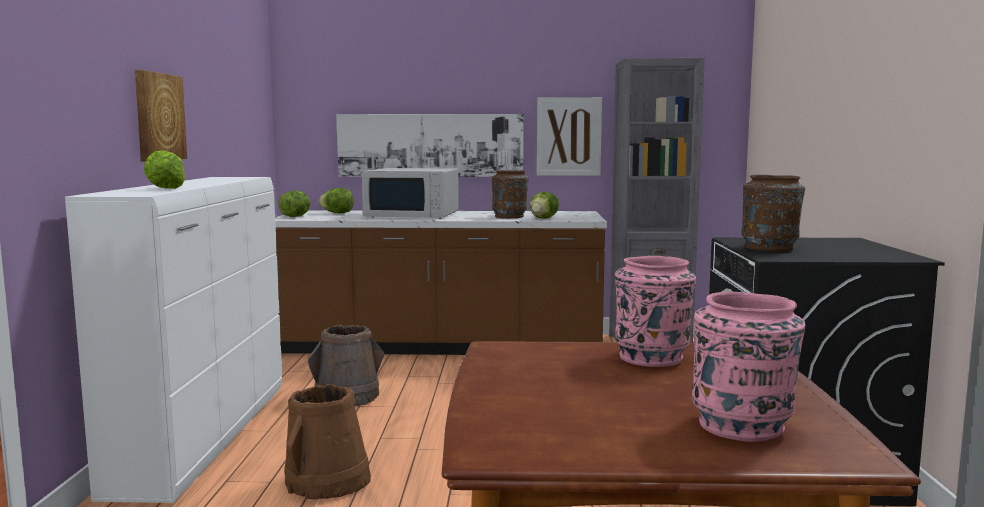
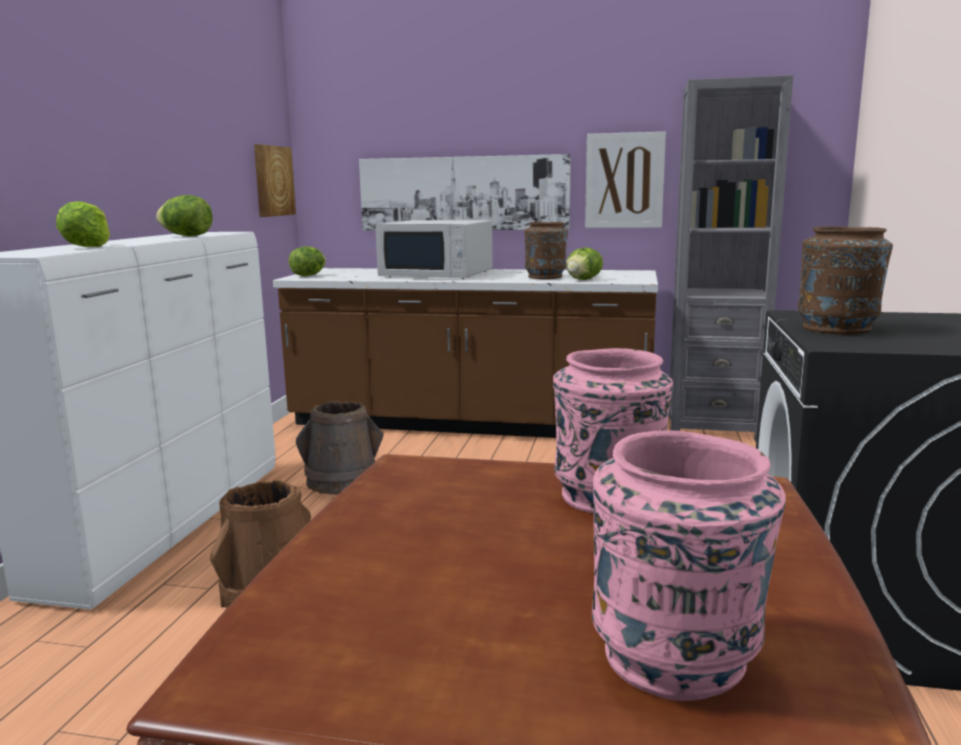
camera: 10 degrees right, 5 degrees up
picture [135,70,187,162] -> picture moved to [254,144,296,217]
lettuce [319,188,353,213] -> lettuce moved to [156,195,213,236]

